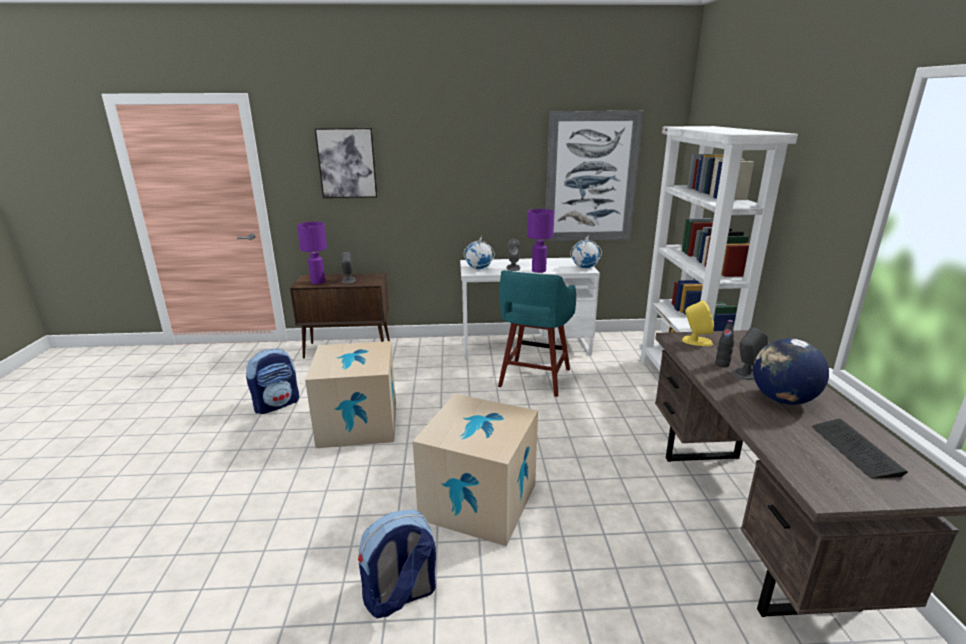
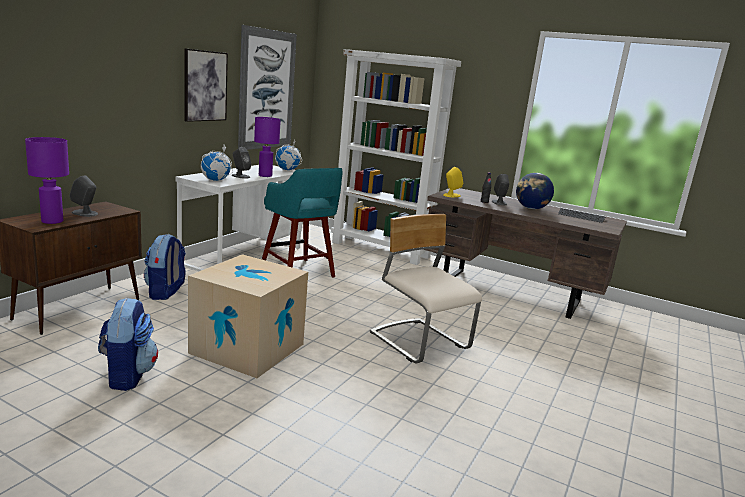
camera: 60 degrees left, 5 degrees down
picture [315,128,377,198] -> picture moved to [184,48,228,122]
backpack [358,510,436,618] -> backpack moved to [144,234,186,300]
cardboard box [413,394,538,546] -> beige chair [370,214,482,363]

